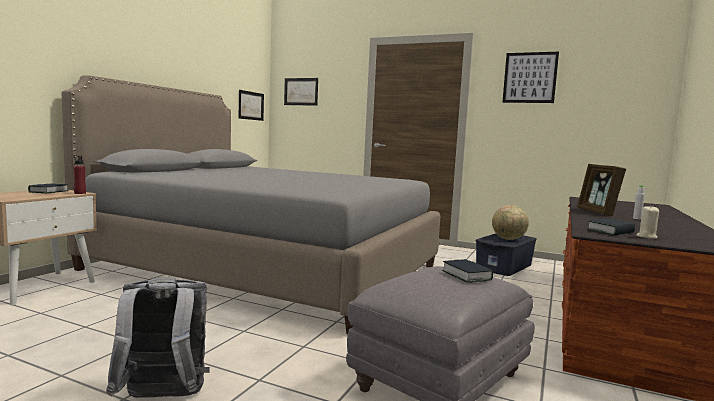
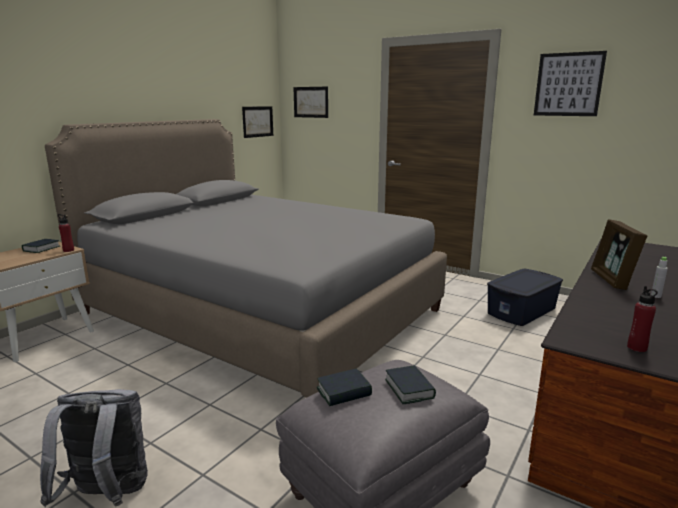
camera: 10 degrees right, 10 degrees up
globe [492,205,529,240] -> none
book [587,218,635,235] -> book moved to [316,368,372,406]
beige candle [637,206,659,239] -> red bottle [627,286,658,352]

